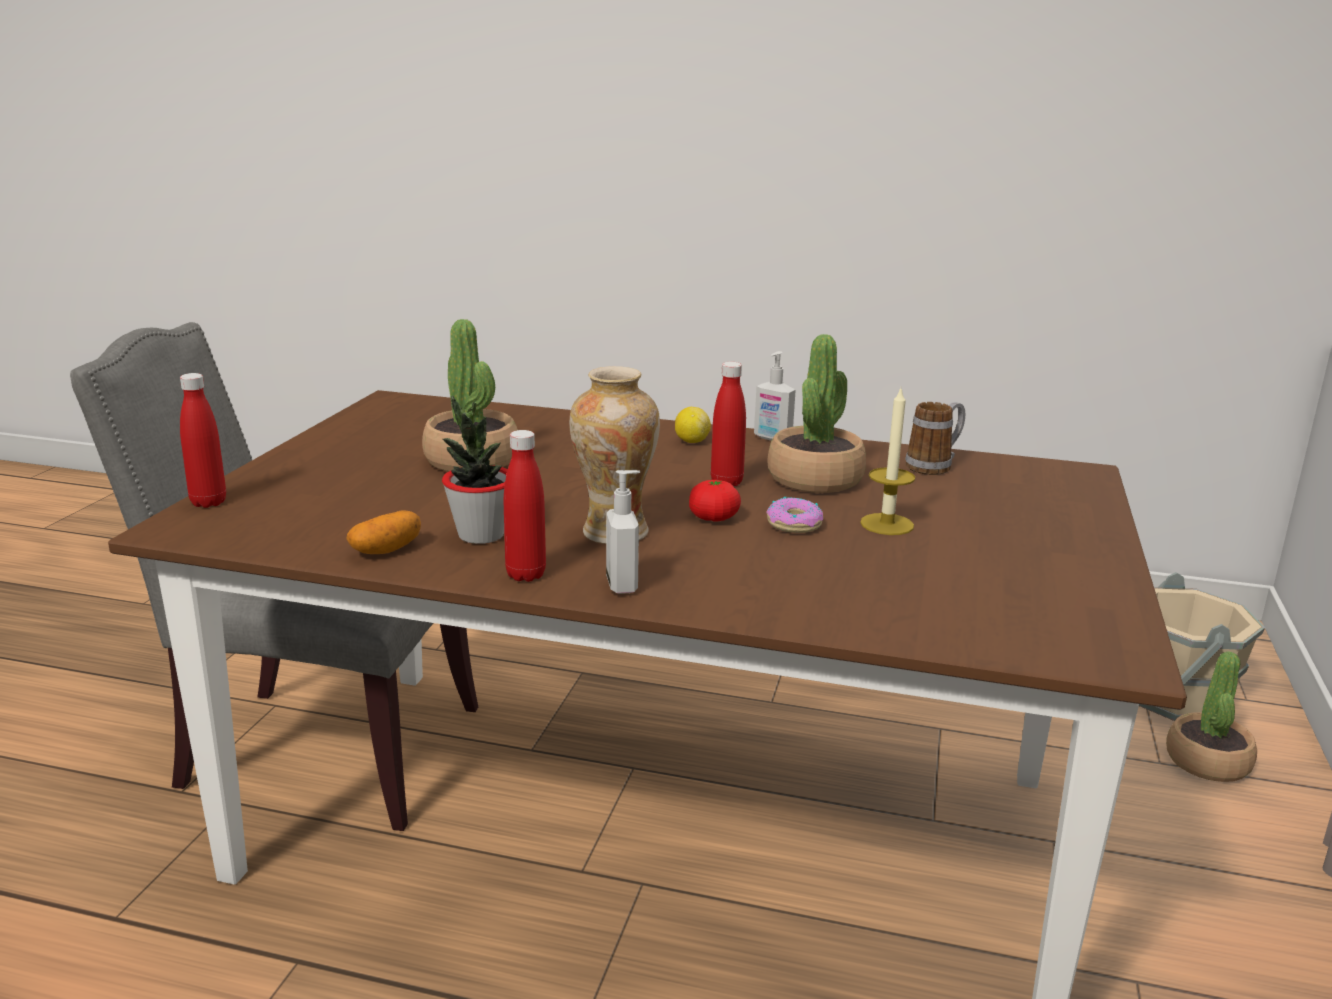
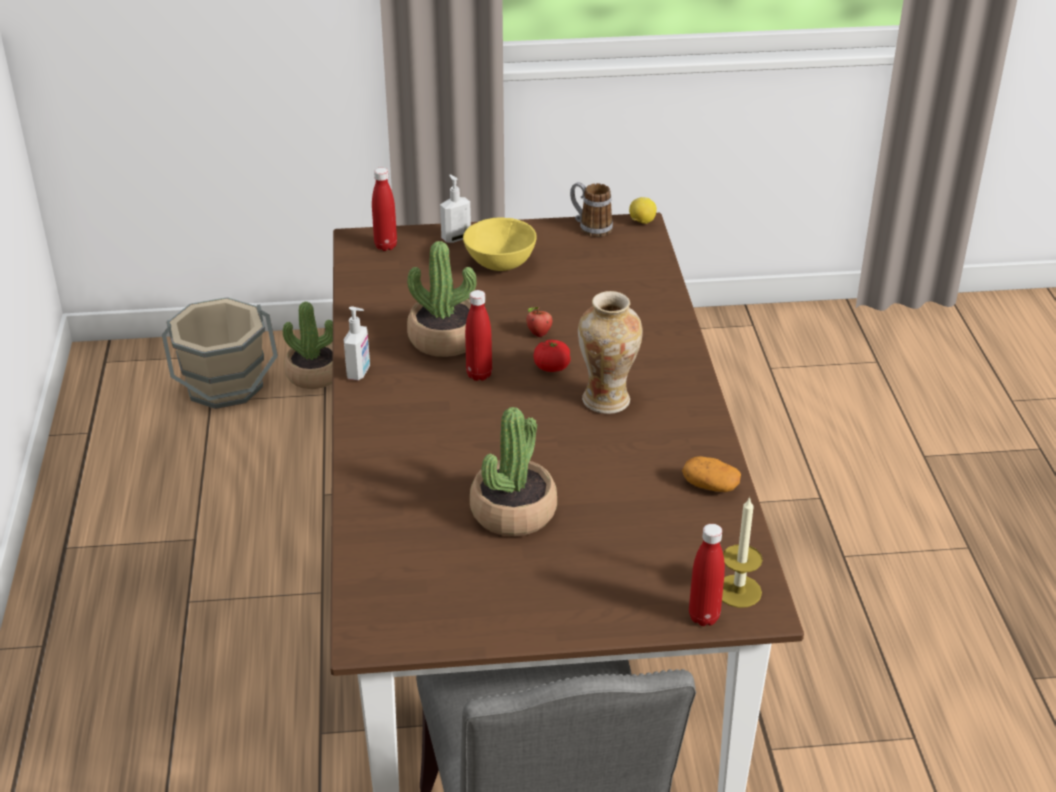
camera: 110 degrees left, 15 degrees up
potted plant [442,395,508,544] -> none
red bottle [504,430,546,582] -> red bottle moved to [372,168,397,251]
soap dispenser [606,470,640,594] -> soap dispenser moved to [440,174,471,243]
lemon [675,407,711,443] -> lemon moved to [629,197,657,224]
donut [766,497,823,533] -> apple [526,307,552,337]
candle [860,389,915,535] -> candle moved to [722,496,763,608]
mug [905,402,965,475] -> mug moved to [570,182,613,237]
none -> yellow bowl [463,217,537,271]

